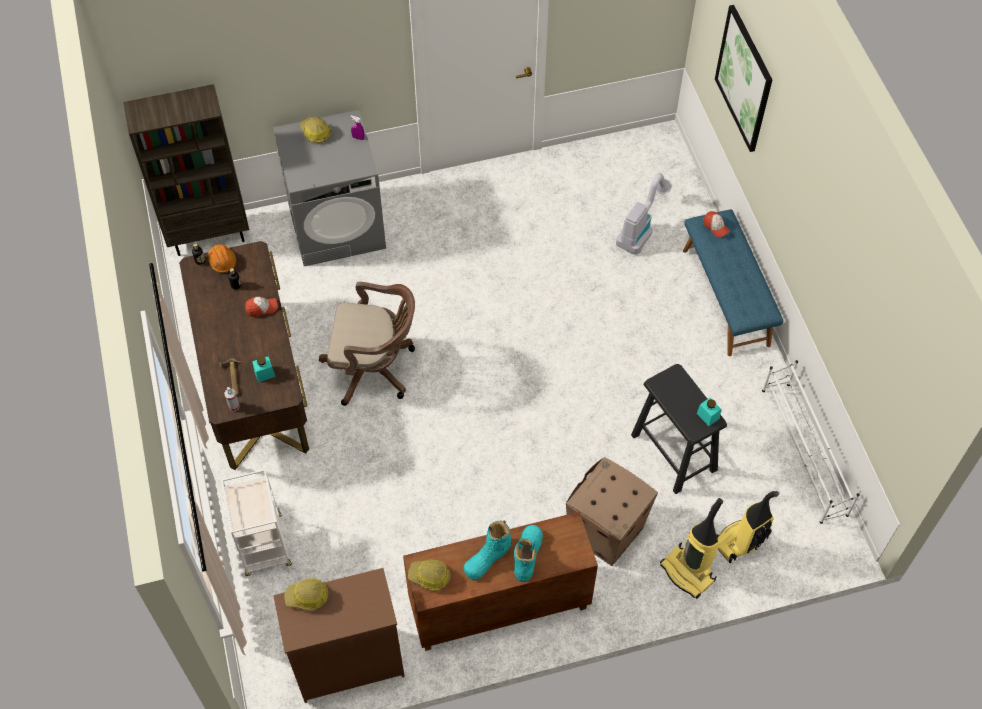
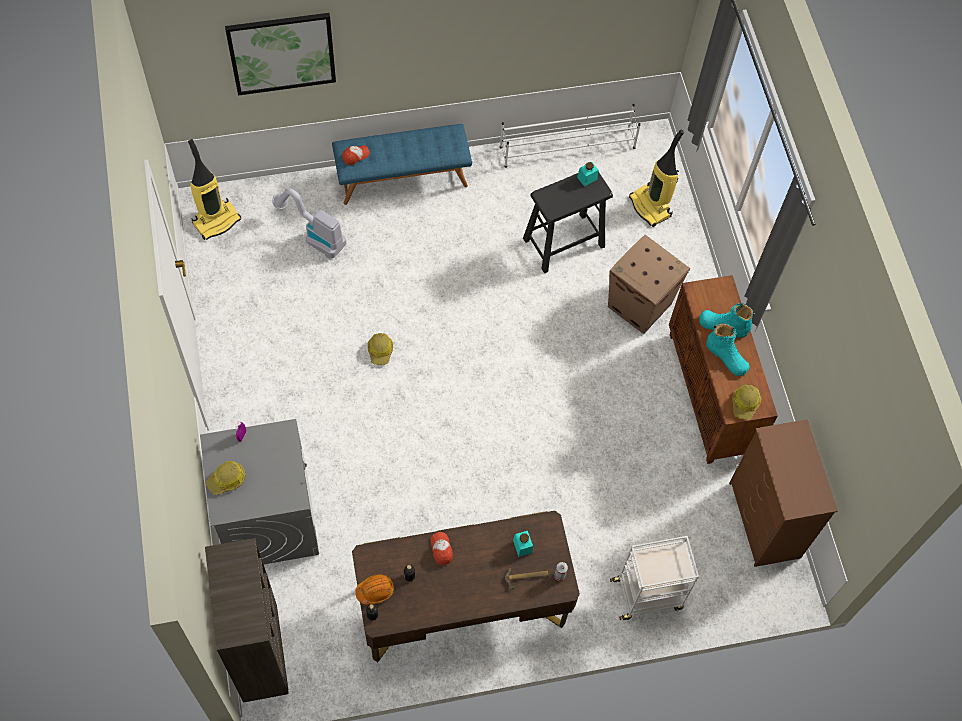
camera: 90 degrees left, 5 degrees up
hard hat [284,578,329,610] -> hard hat moved to [368,333,393,365]
brown office chair [319,282,415,406] -> none
vacuum cleaner [660,498,723,599] -> vacuum cleaner moved to [188,139,241,240]

